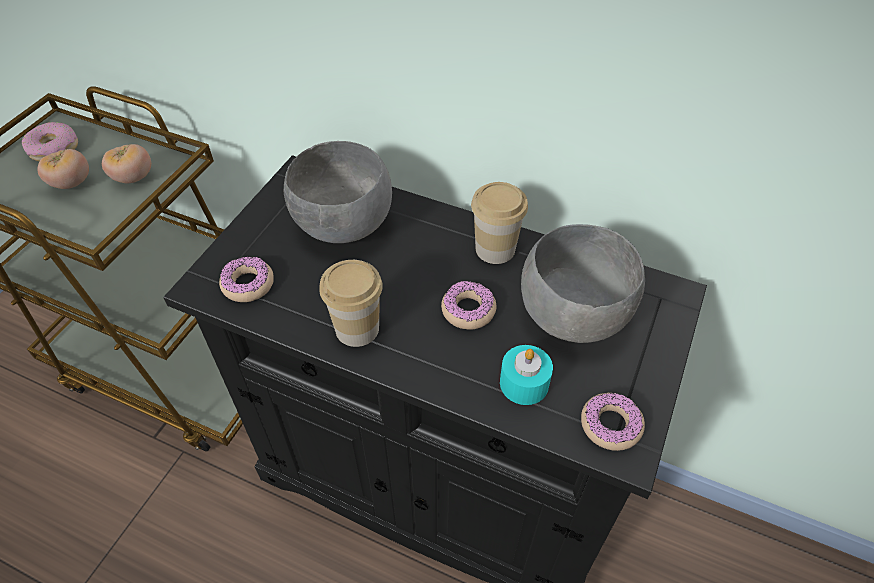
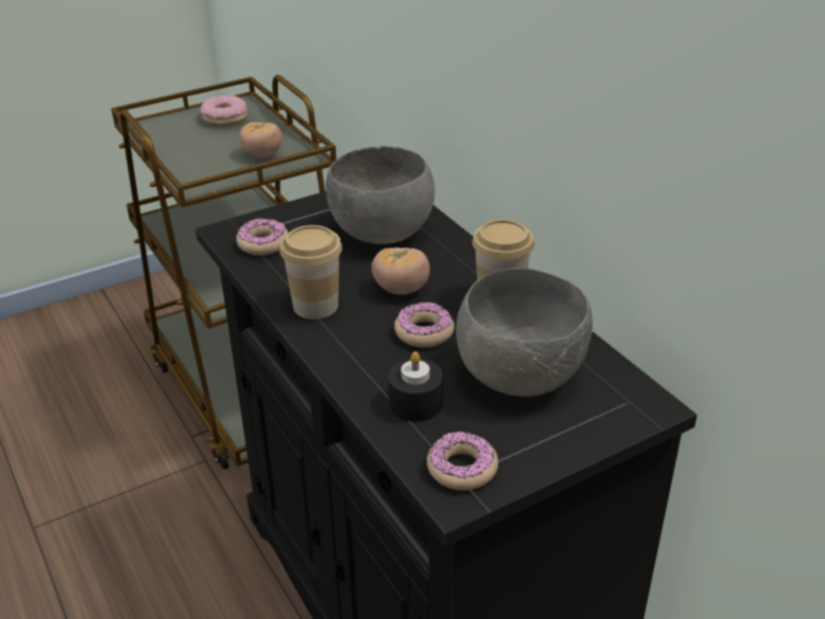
camera: 35 degrees right, 15 degrees down
tomato [37,149,89,189] -> tomato moved to [371,247,430,295]
turquoise candle [500,345,553,405] -> black candle [388,351,443,422]

